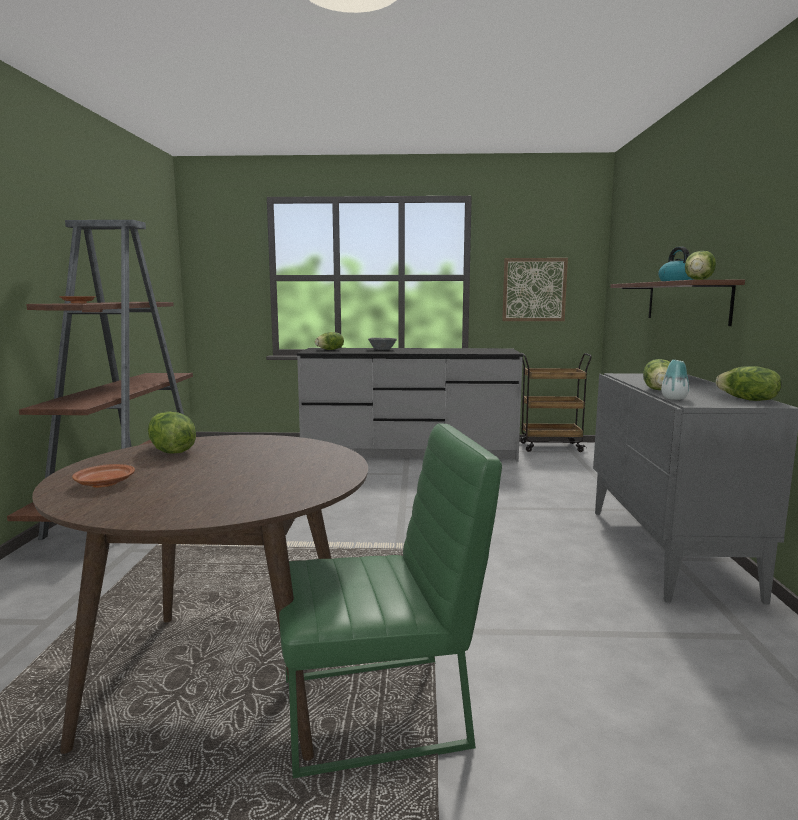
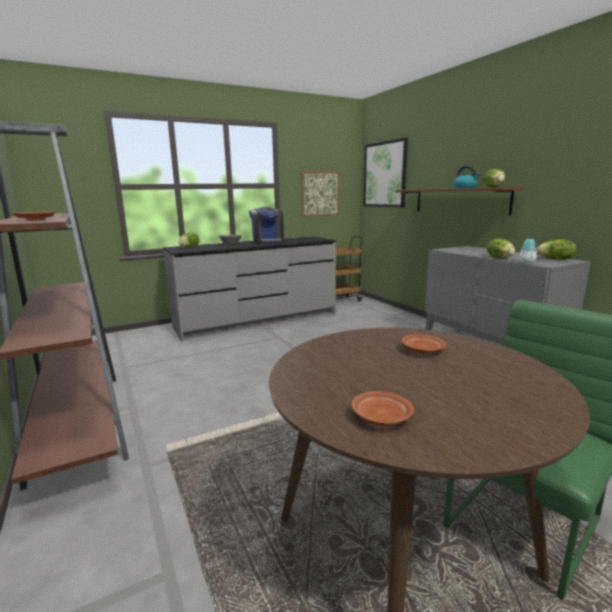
camera: 30 degrees left, 5 degrees up
lettuce [148,411,196,453] -> none
none -> coffee machine [249,207,284,244]
none -> picture [364,138,408,207]
none -> brown plate [401,334,447,354]

